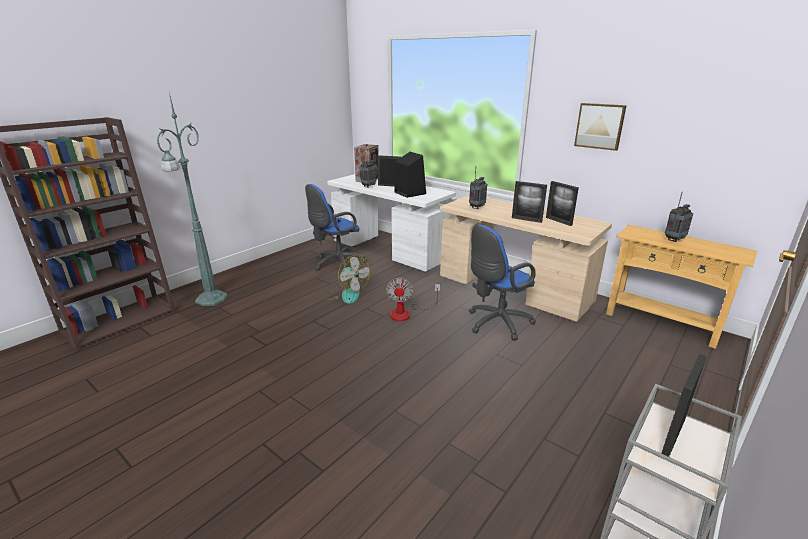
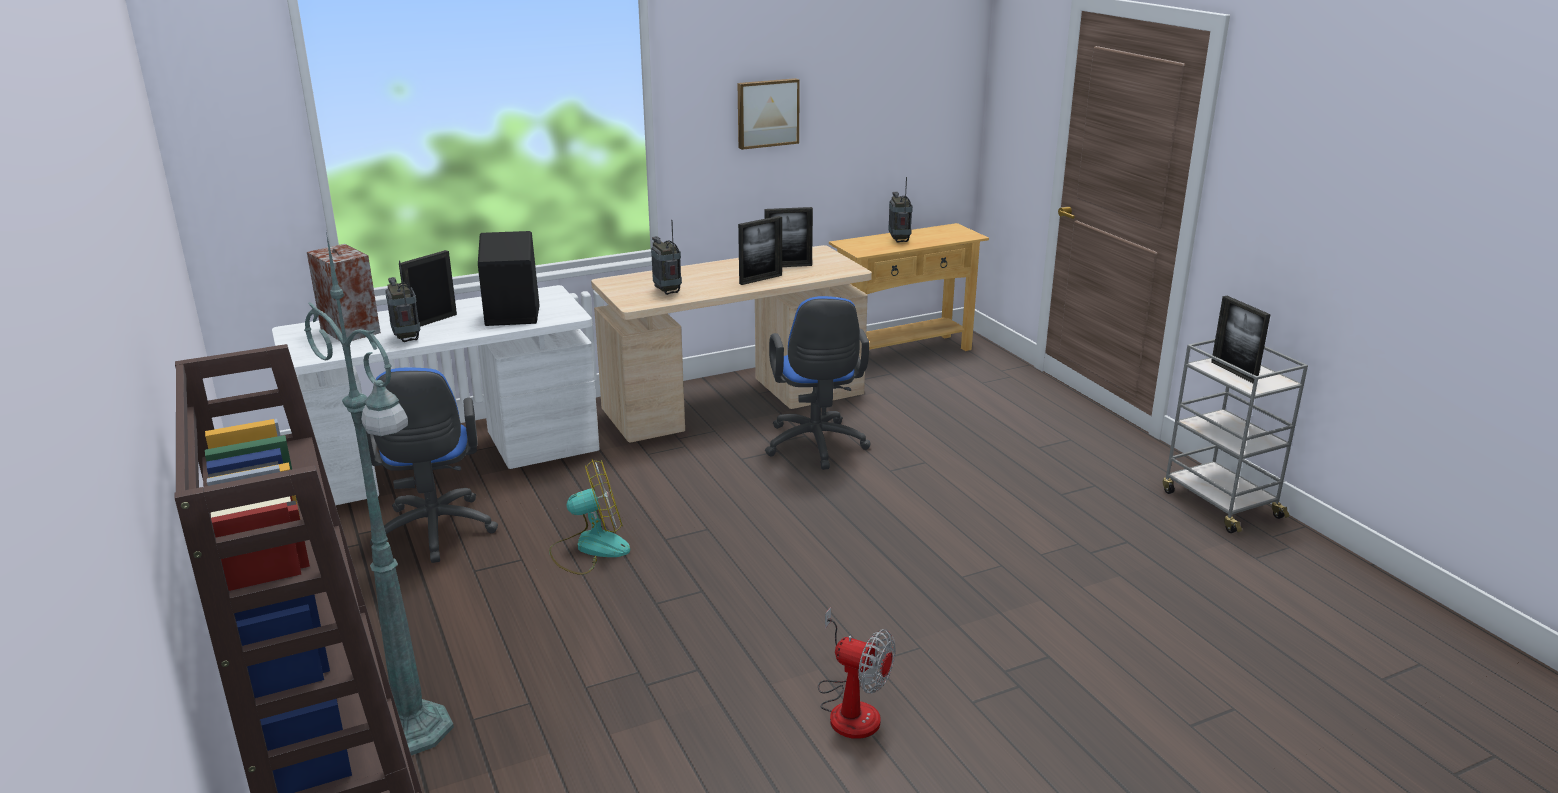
camera: 65 degrees left, 0 degrees up
fan [386,277,440,321] -> fan moved to [818,607,896,739]

